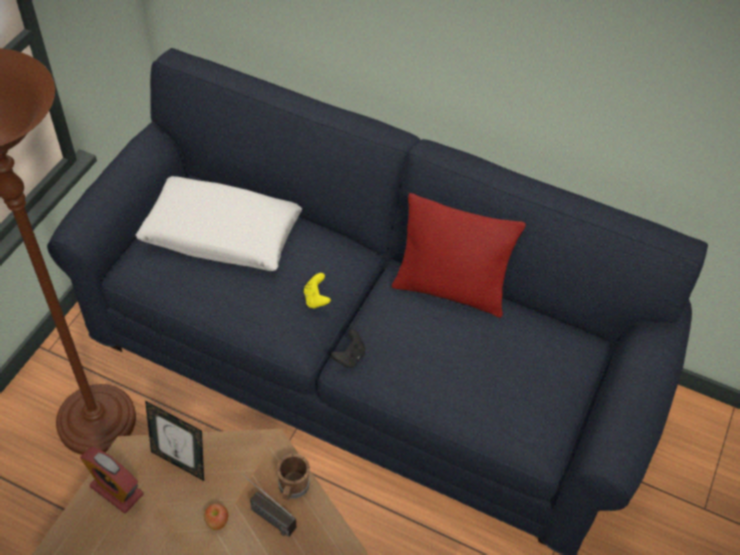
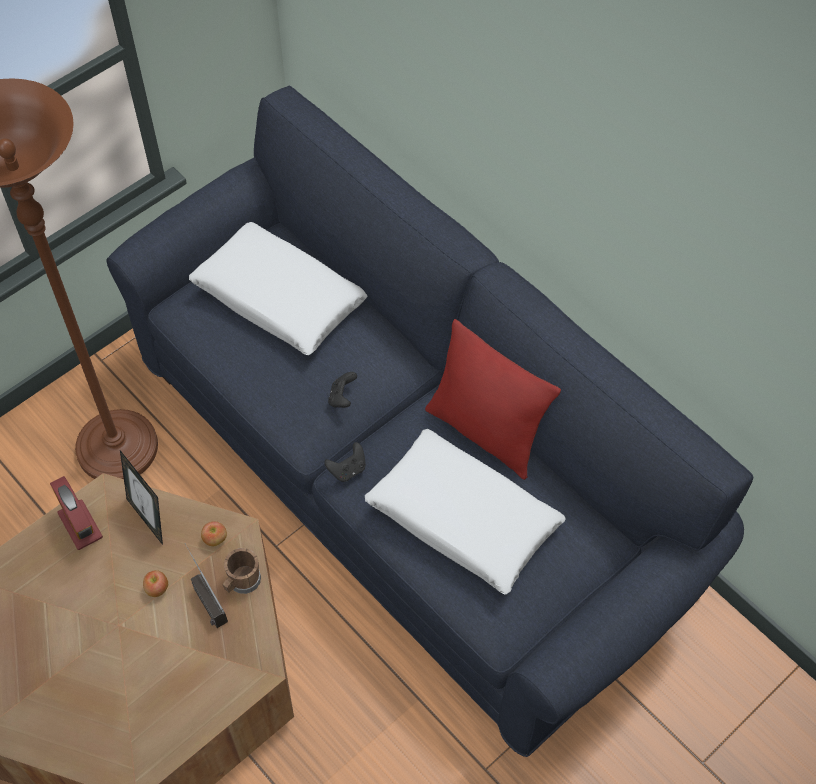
camera: 25 degrees right, 5 degrees up
yellow game controller [304,273,331,309] -> black game controller [328,372,357,408]
none -> apple [201,521,227,546]
none -> white pillow [365,429,566,594]

